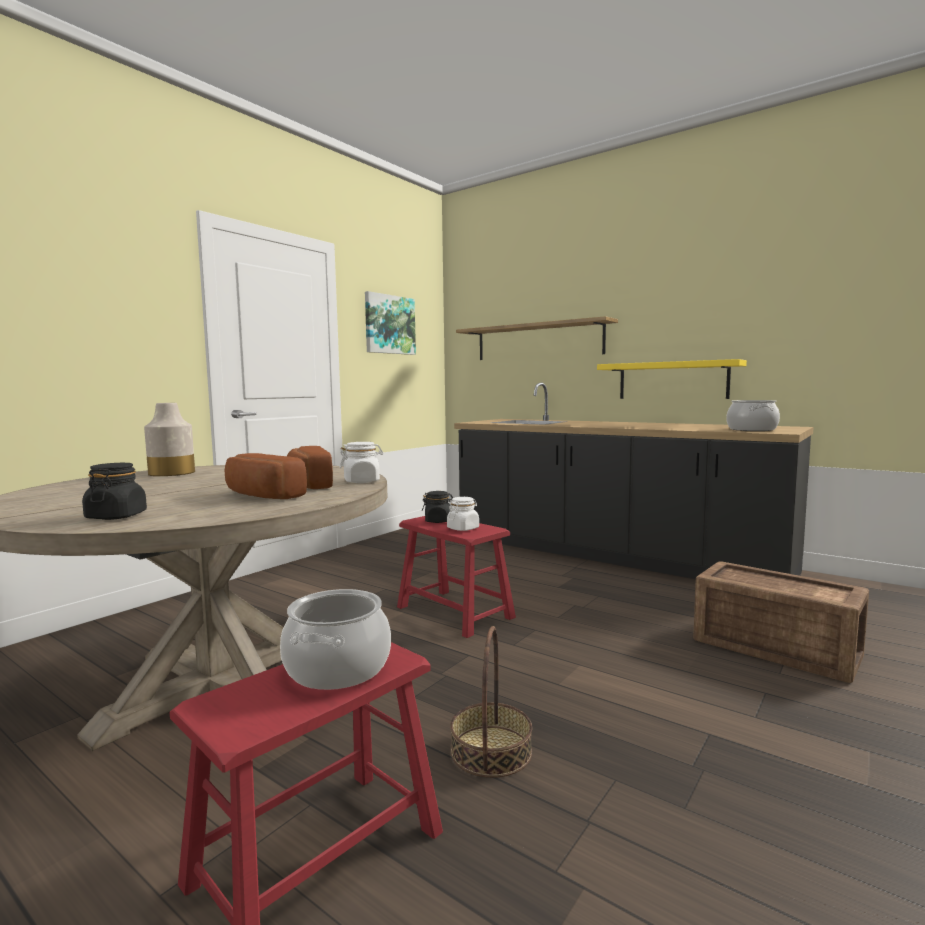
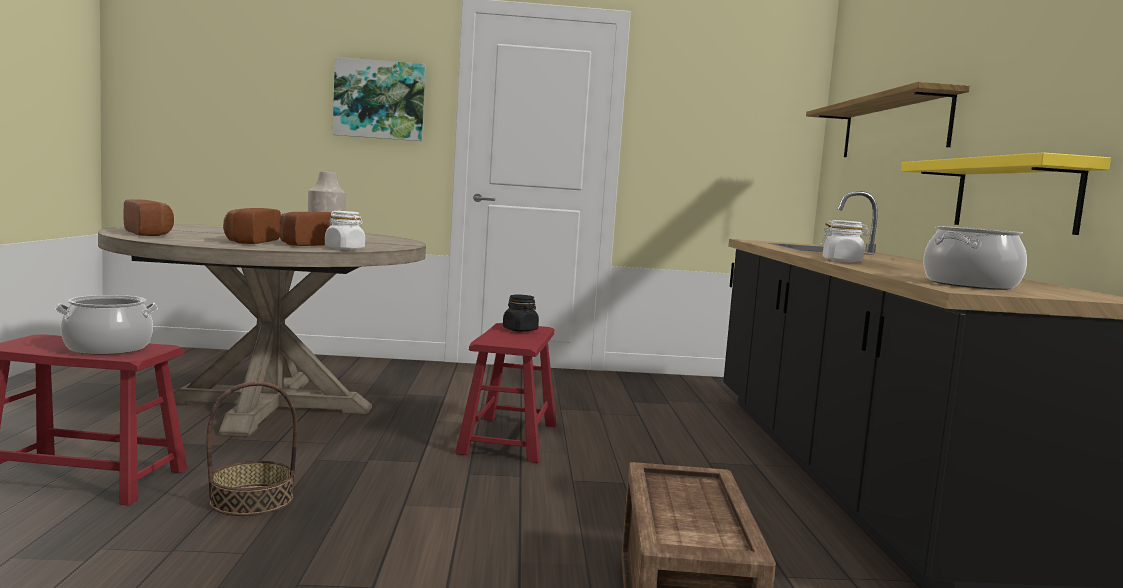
camera: 50 degrees right, 0 degrees up
black jar [82,463,147,520] -> bread [123,199,174,236]
picture [365,291,416,355] -> picture moved to [333,57,425,141]
white jar [447,497,479,531] -> white jar moved to [821,220,870,263]

